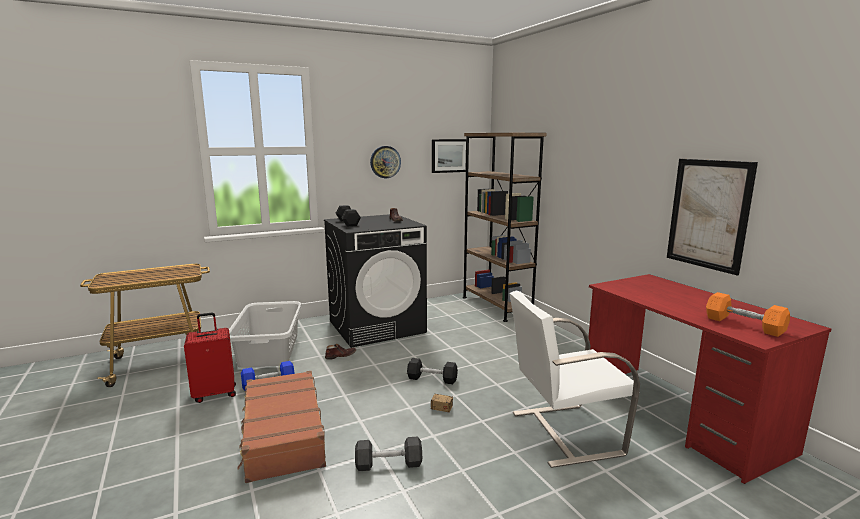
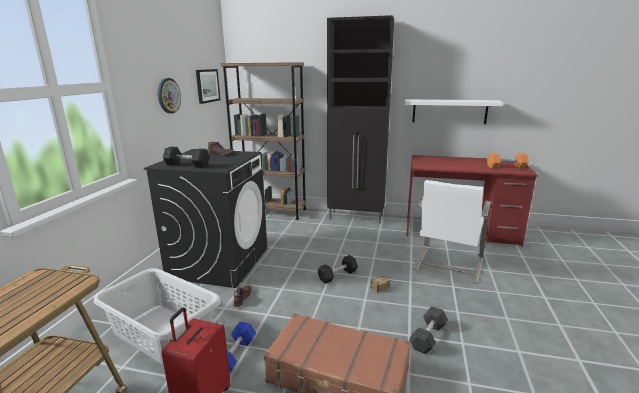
camera: 50 degrees left, 5 degrees up
picture [667,159,758,276] -> white shelf [405,99,503,124]
none -> black cabinet [327,15,394,224]

